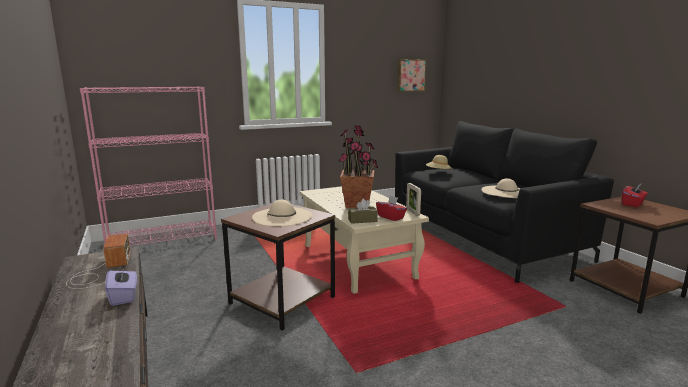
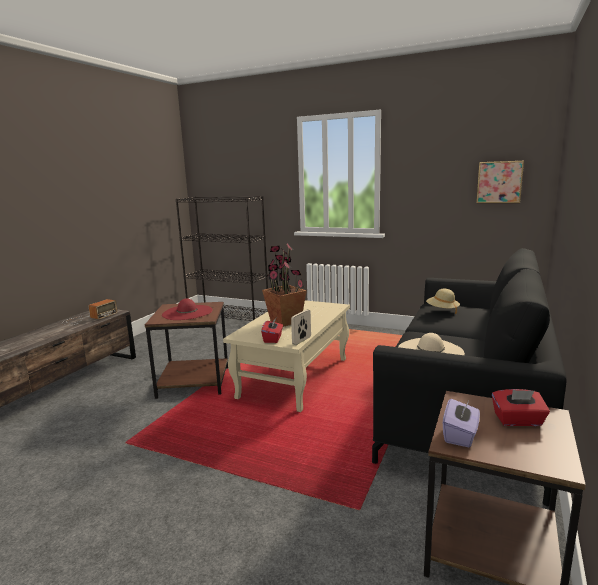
camera: 50 degrees right, 0 degrees up
pink bookcase [80,86,217,246] -> black bookcase [176,196,268,321]
purple tissue box [105,266,137,306] -> purple tissue box moved to [443,399,480,447]
beige hat [252,200,312,226] -> red hat [162,298,213,320]
brown tissue box [348,199,378,224] -> none

